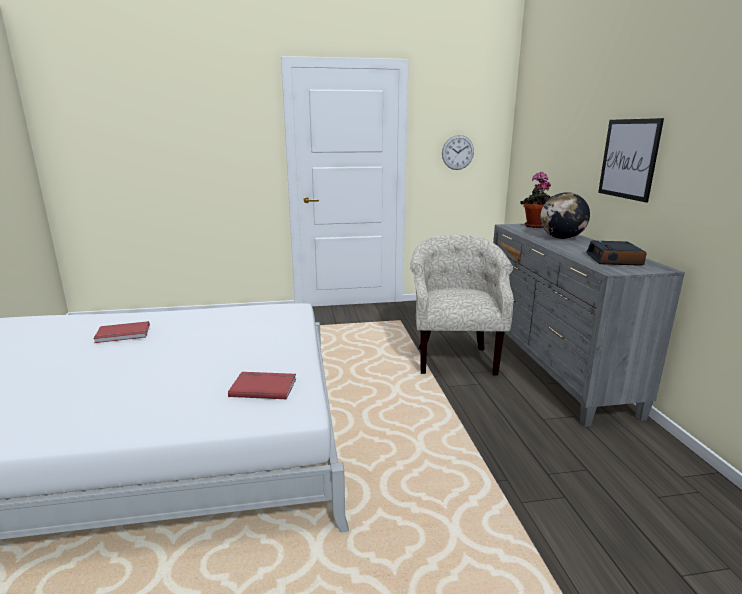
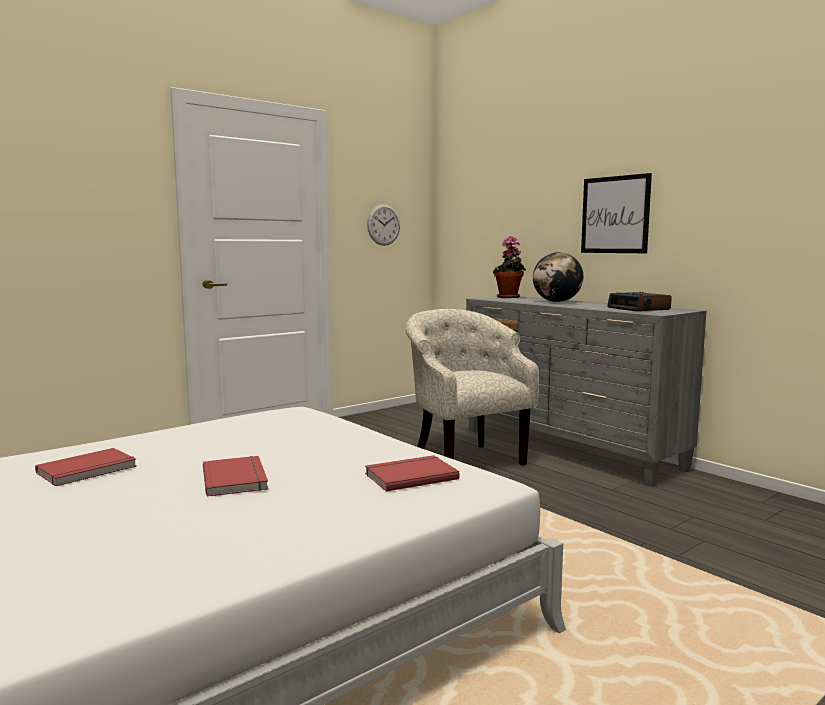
camera: 30 degrees left, 10 degrees down
none -> red book [203,456,268,497]

